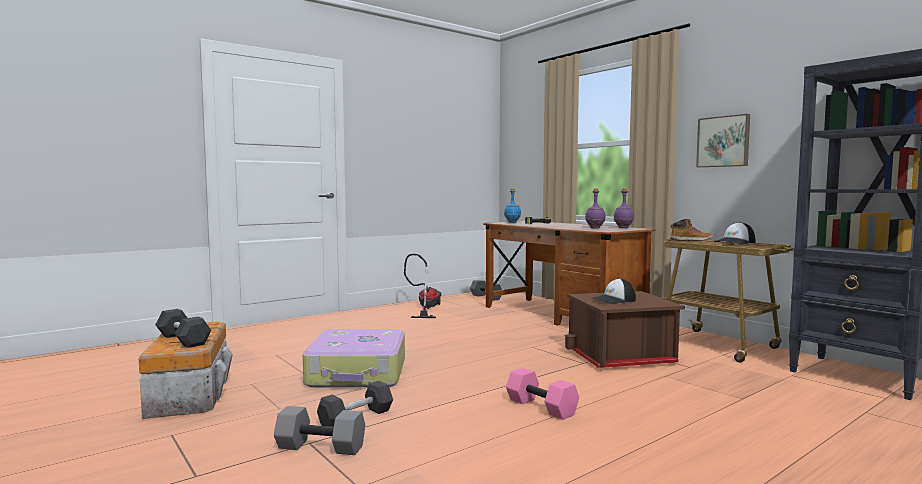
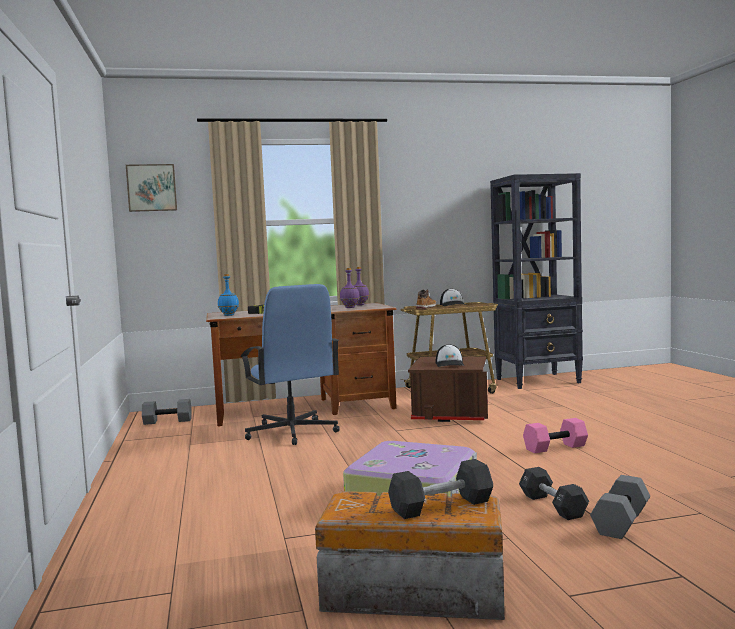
camera: 65 degrees left, 0 degrees up
vacuum cleaner [404,254,442,318] -> none
picture [696,114,750,167] -> picture moved to [126,164,177,212]
none -> blue office chair [241,284,340,445]

